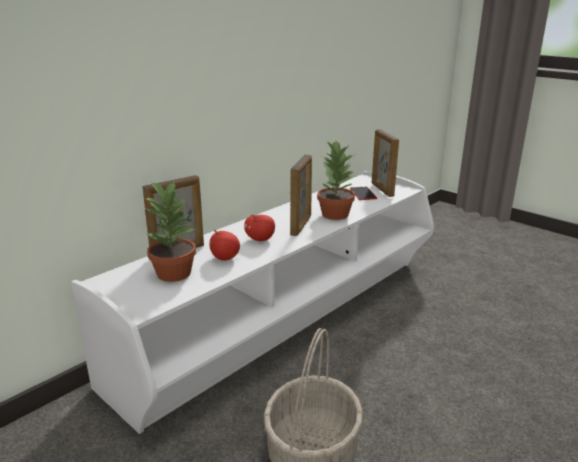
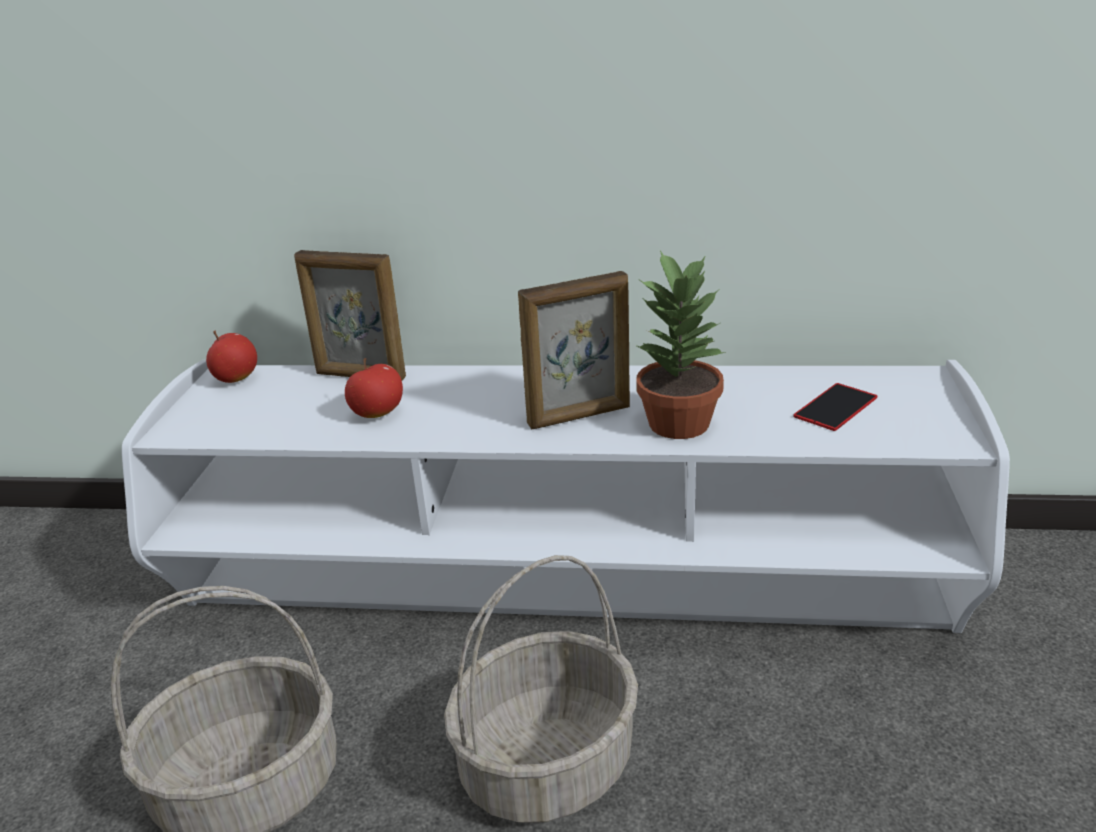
camera: 55 degrees right, 5 degrees up
potted plant [145,181,196,282] -> none
apple [244,215,275,241] -> apple moved to [206,331,257,383]
picture frame [372,129,399,197] -> none
none -> basket [444,555,638,823]

